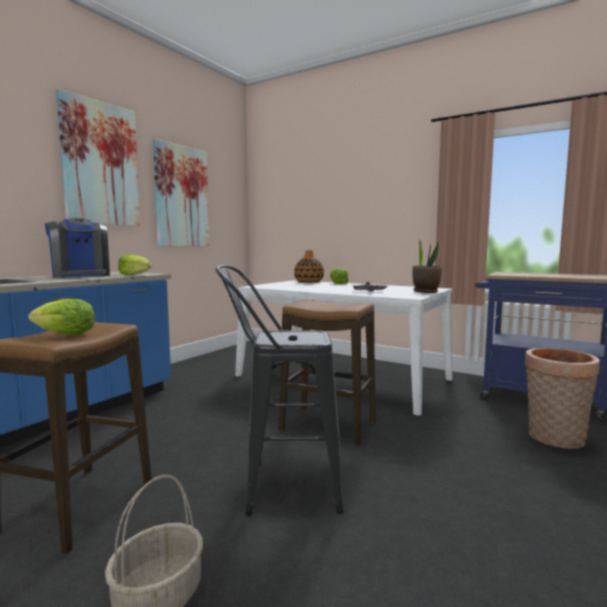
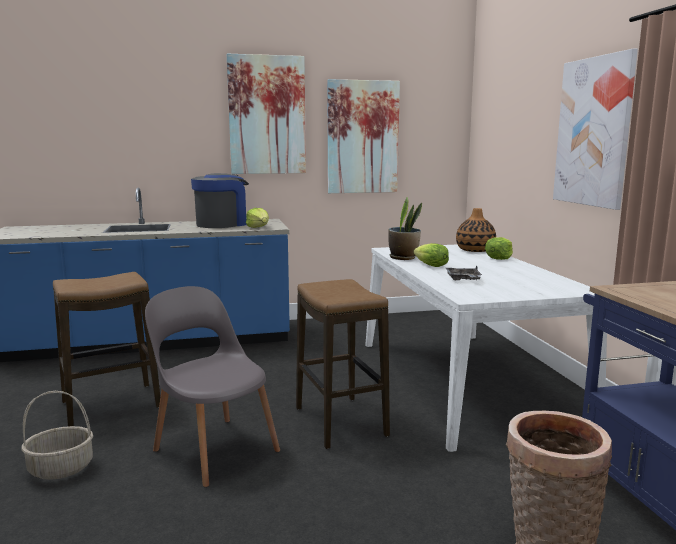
camera: 45 degrees right, 5 degrees up
lettuce [28,299,95,335] -> lettuce moved to [413,243,449,267]
coffee machine [45,218,110,278] -> coffee machine turned 150 degrees counterclockwise [191,173,249,228]
black stool [215,265,343,515] -> grey chair [145,286,280,487]
potted plant [413,239,442,293] -> potted plant moved to [388,197,422,260]
none -> picture [553,48,638,210]

